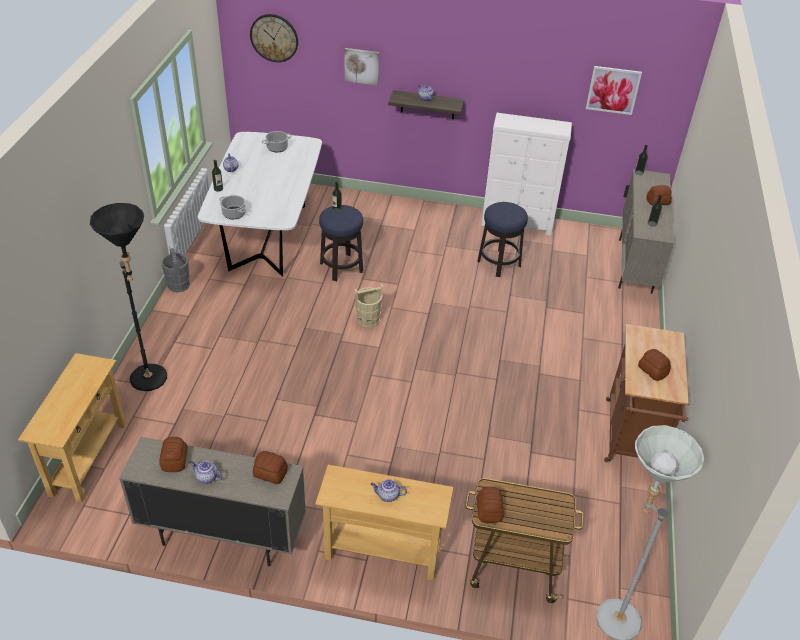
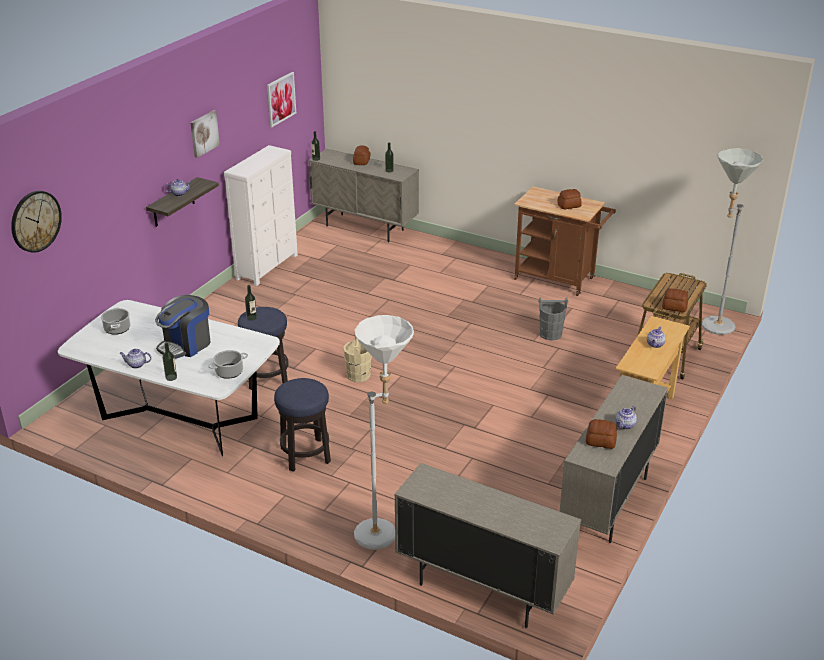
camera: 70 degrees left, 10 degrees down
beige console table [18,353,126,503] -> beige cabinet [394,463,581,628]
black floor lamp [90,203,167,391] -> white floor lamp [354,315,414,550]
grey bucket [161,246,190,292] -> grey bucket moved to [538,297,569,340]
bread [253,451,288,484] -> none
picture [345,48,379,85] -> picture moved to [190,110,220,158]
stool [477,202,528,277] -> stool moved to [274,378,331,472]
none -> coffee machine [155,295,211,359]

